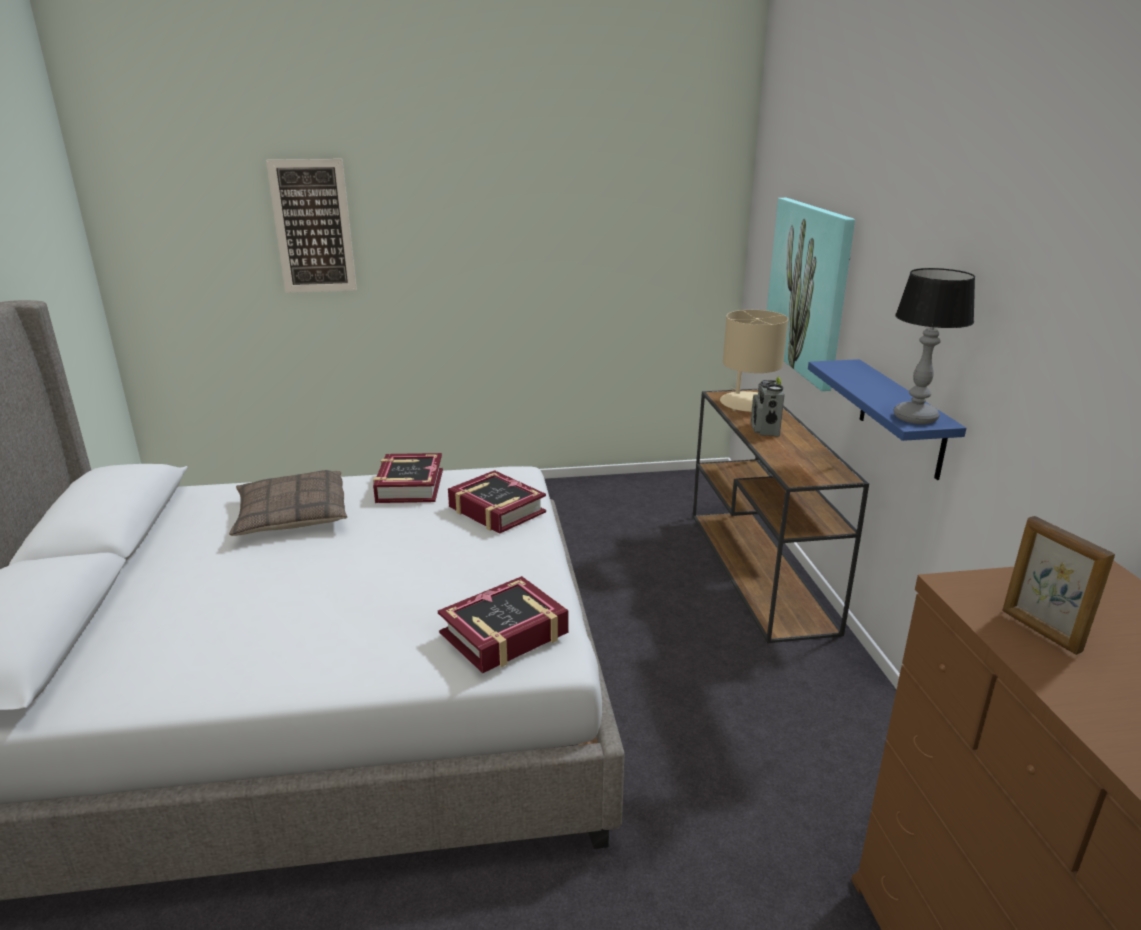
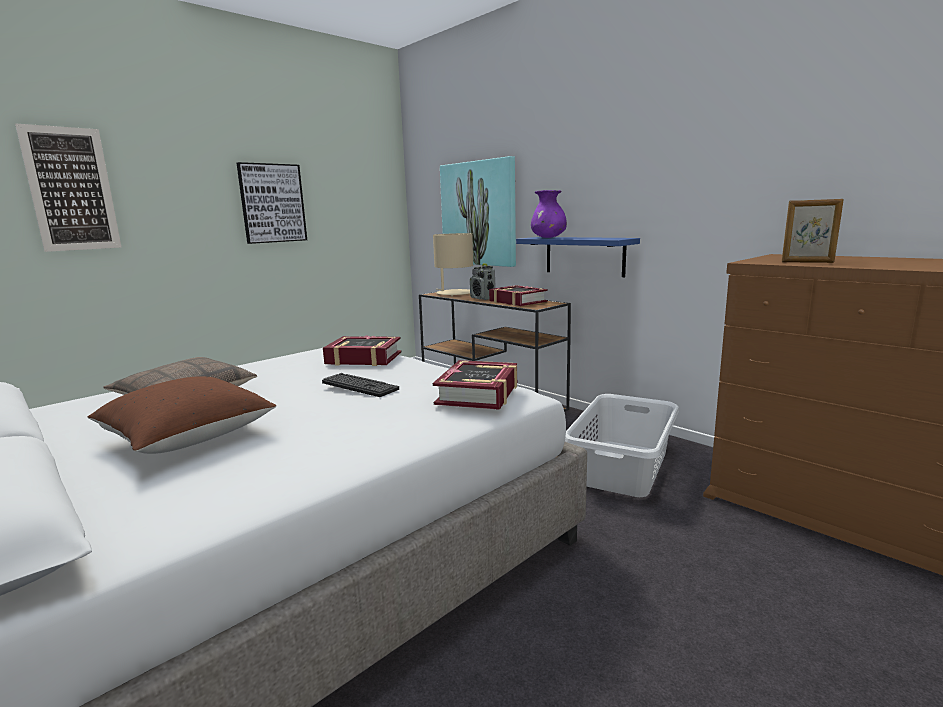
camera: 35 degrees left, 10 degrees down
book [373,453,443,503] -> book moved to [489,285,548,306]
table lamp [893,268,975,424] -> none
none -> brown pillow [88,376,276,454]
none -> picture [237,162,307,244]
none -> keyboard [322,373,399,397]
none -> purple vase [531,190,567,238]
none -> grey laundry basket [565,394,679,497]

